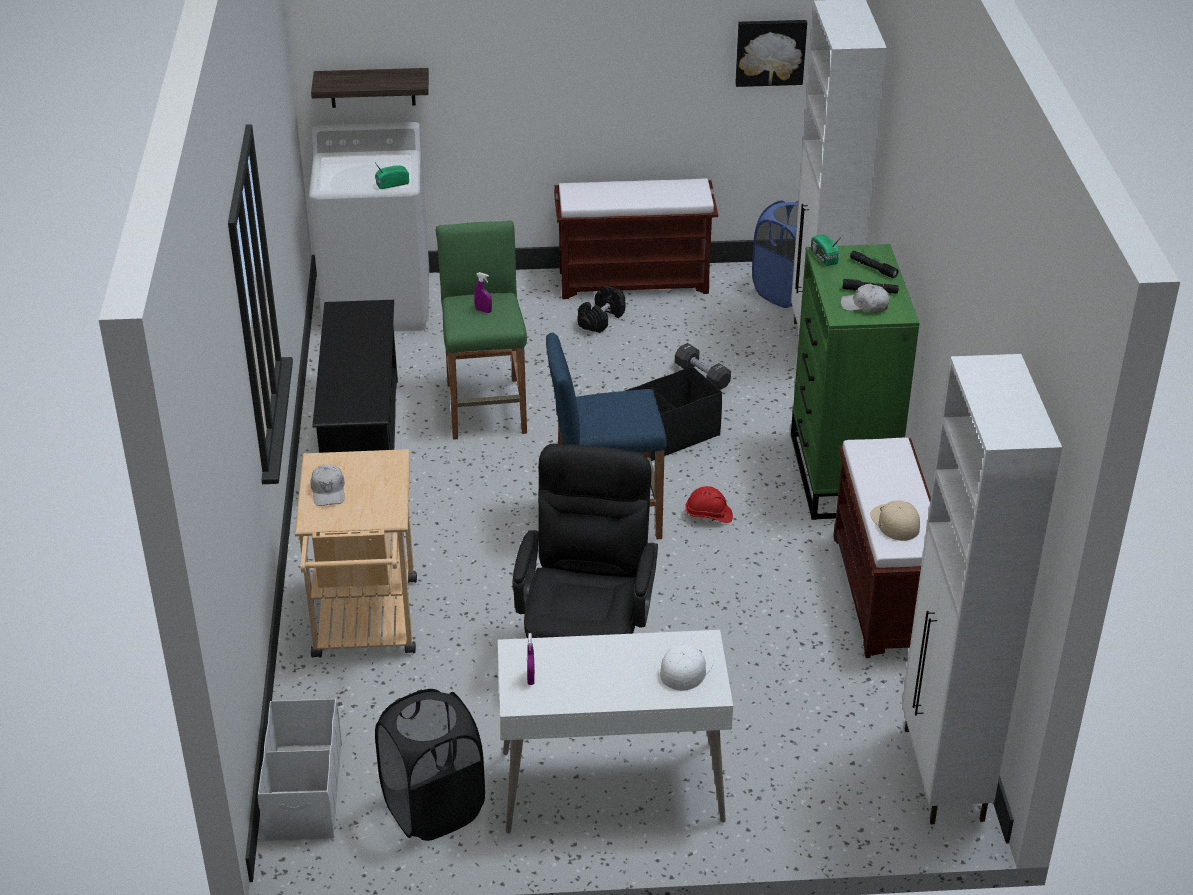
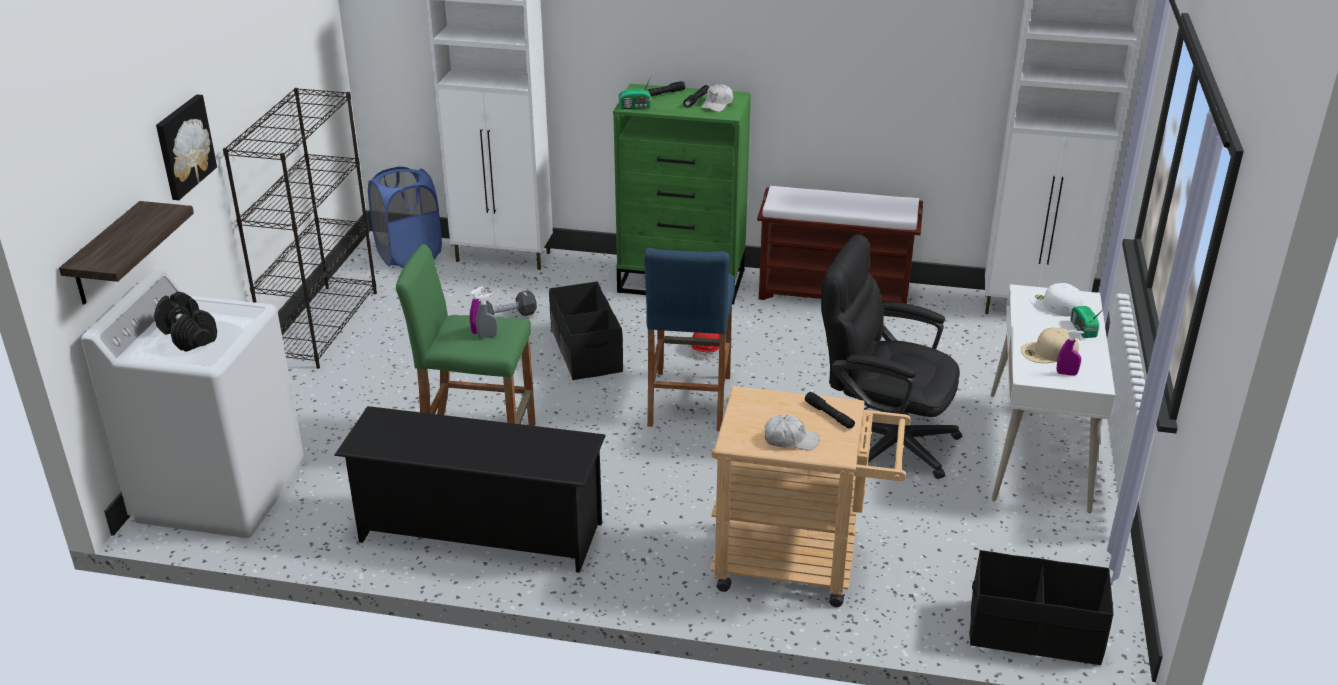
camera: 75 degrees left, 5 degrees down
white storage box [258,699,342,841] -> black storage box [969,550,1114,665]
radio [375,164,409,189] -> radio moved to [1071,306,1105,338]
black laundry basket [375,689,485,841] -> none
brown bench [554,178,718,299] -> black bookcase [223,88,377,369]
black dumbbell [577,286,625,333] -> black dumbbell moved to [154,292,217,352]
picture [735,20,807,87] -> picture moved to [156,95,217,200]
beige cap [870,501,920,541] -> beige cap moved to [1021,327,1079,363]
none -> grey spray bottle [476,294,498,339]
none -> black flashlight [805,392,855,429]

